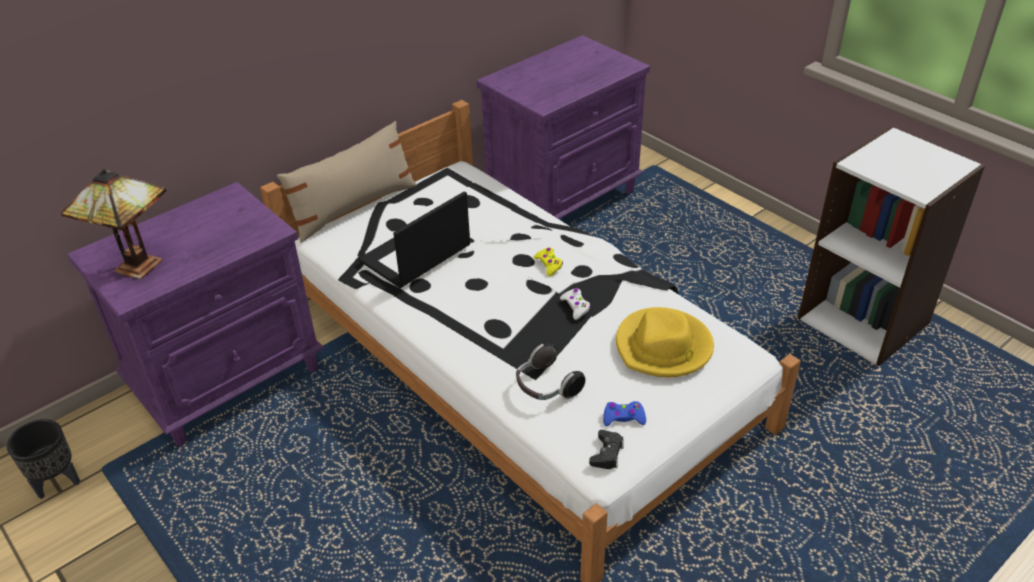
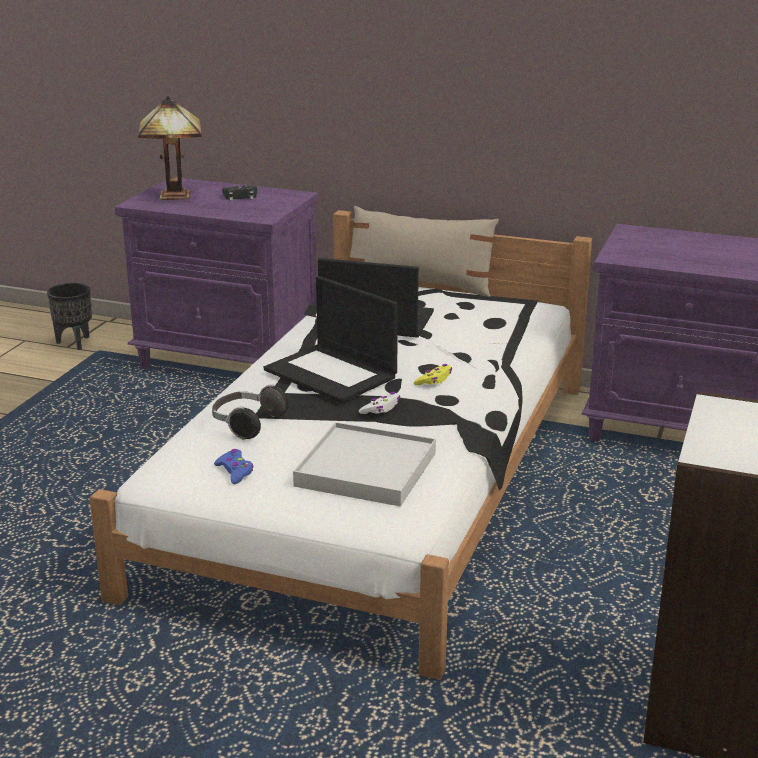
camera: 60 degrees right, 15 degrees down
black game controller [589,430,624,469] -> black game controller moved to [222,184,257,201]
yellow hat [616,307,714,377] -> white tray [293,422,436,507]
none -> laptop [264,276,398,403]

